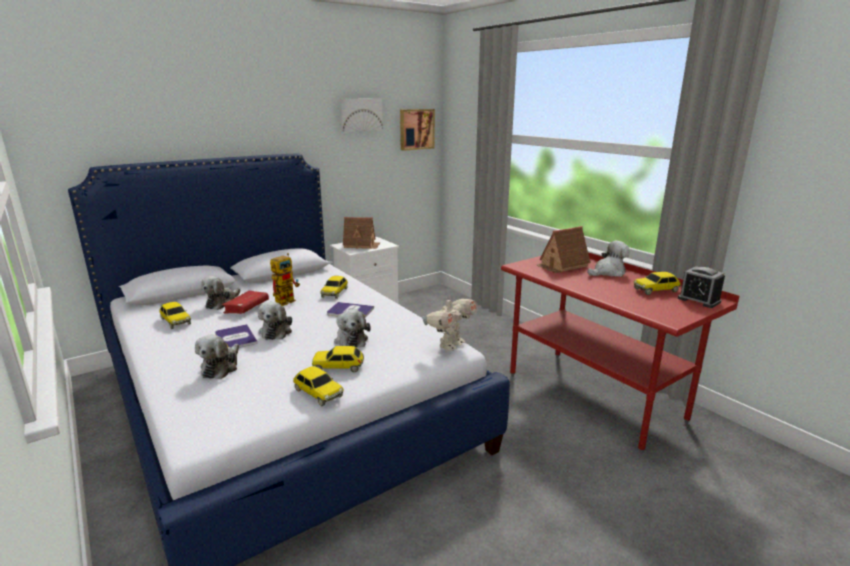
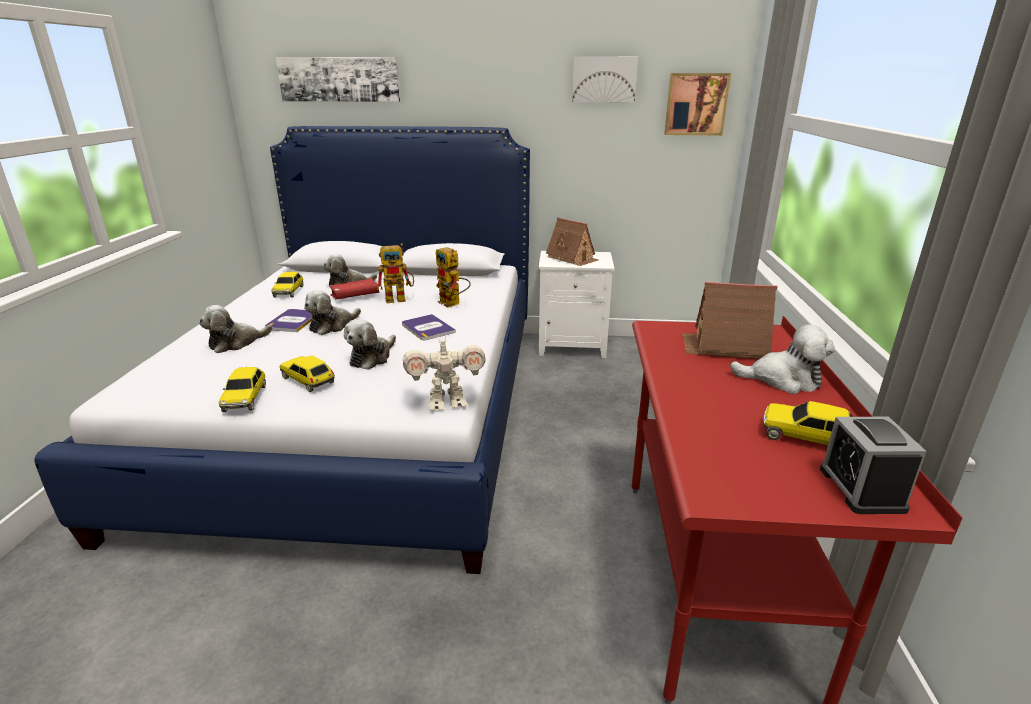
camera: 40 degrees right, 5 degrees up
toy car [320,276,348,299] -> toy robot [436,247,471,307]
none -> picture [276,57,400,102]

